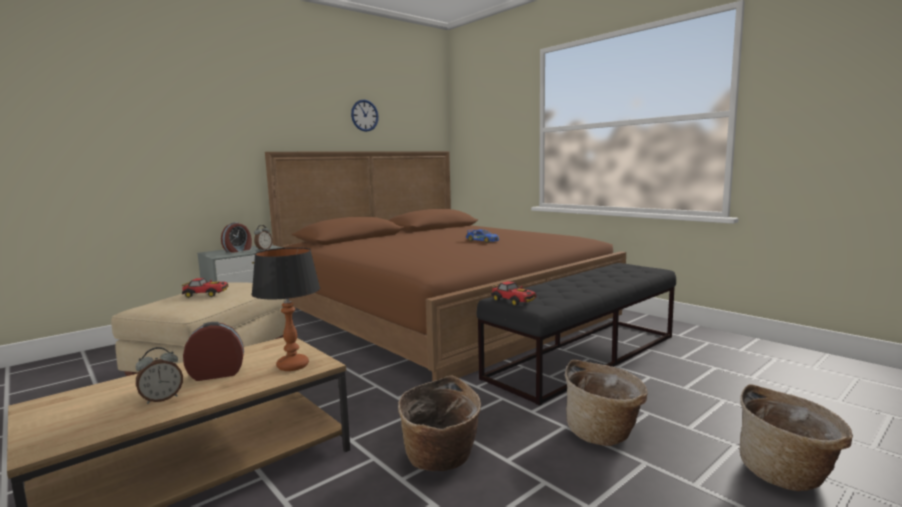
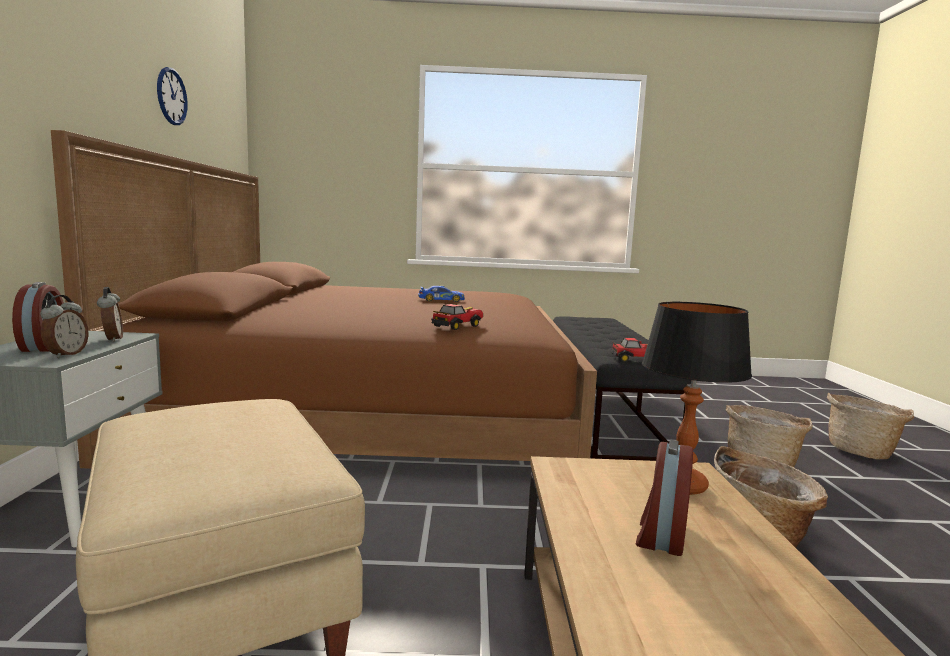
camera: 50 degrees left, 0 degrees up
alarm clock [135,347,183,404] -> alarm clock moved to [40,295,89,358]
toy car [182,278,228,298] -> toy car moved to [431,304,483,330]

